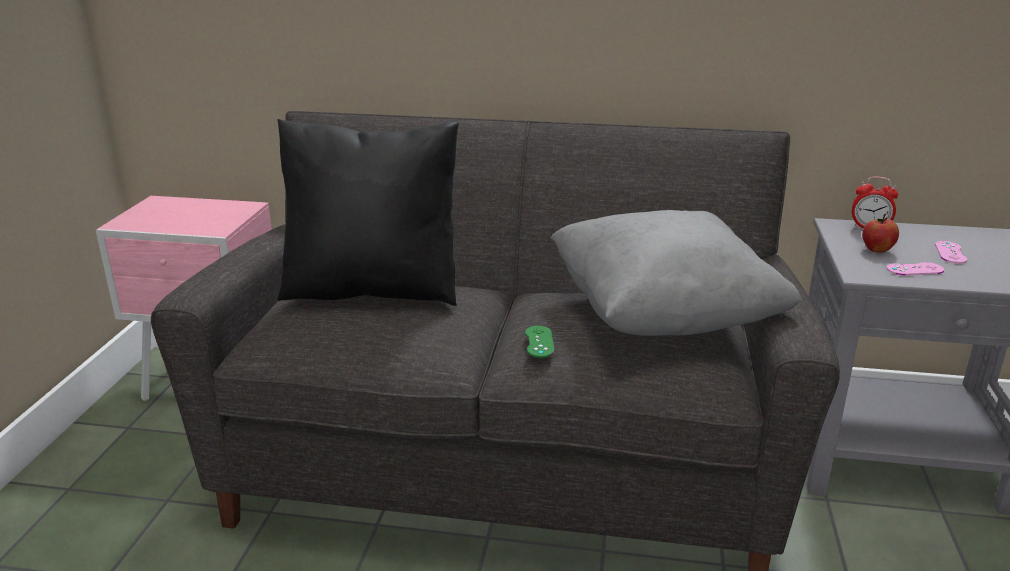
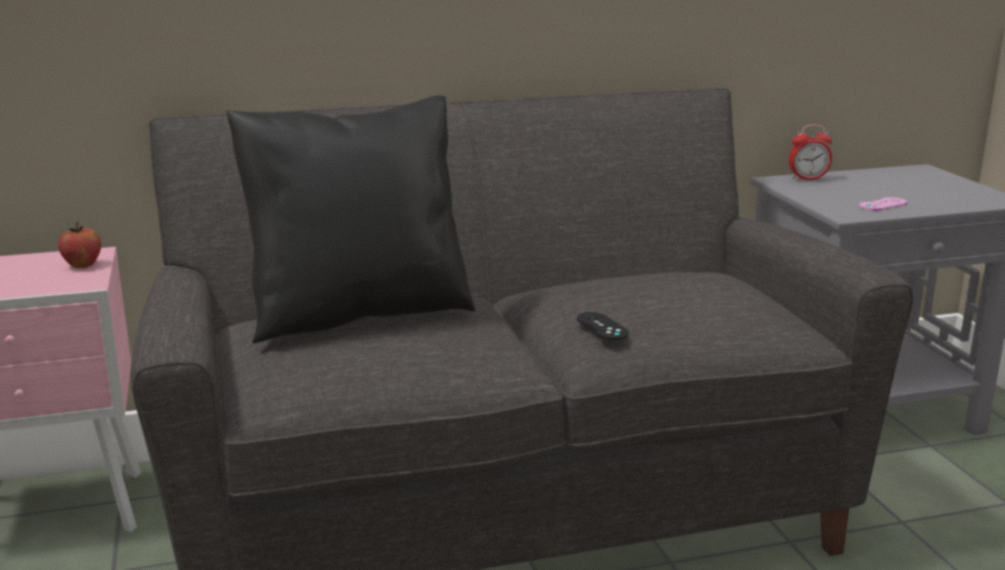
camera: 25 degrees left, 5 degrees down
green game controller [525,326,555,358] -> black game controller [577,312,629,340]
grey pillow [551,210,802,336] -> none
apple [862,214,899,253] -> apple moved to [58,222,101,268]
pink game controller [935,241,967,264] -> none

